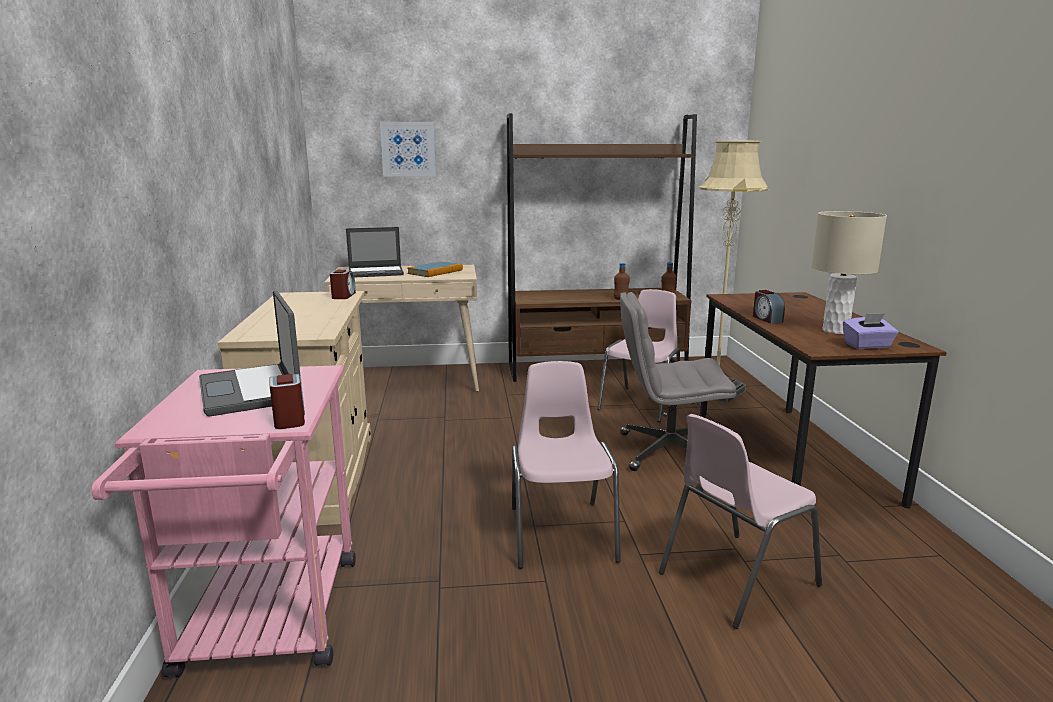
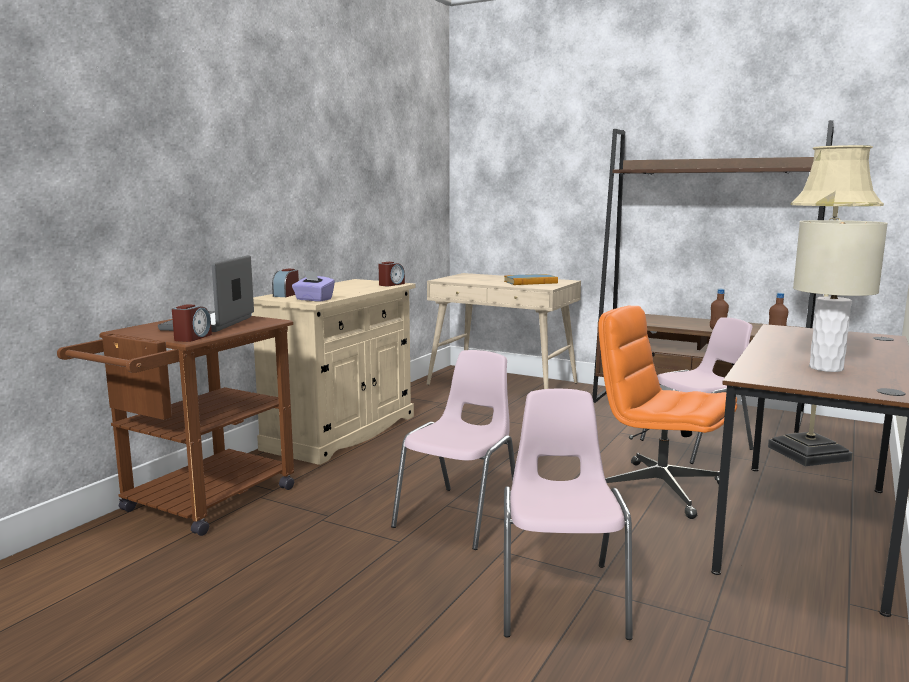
camera: 35 degrees right, 5 degrees down
pink cart [91,365,356,677] -> brown cart [57,316,294,536]
laptop [346,227,404,277] -> none
picture [380,122,436,177] -> none
grey office chair [620,292,737,471] -> orange office chair [598,306,737,519]
pink chair [659,414,822,629] -> pink chair turned 90 degrees clockwise [504,389,632,640]
alarm clock [753,290,785,323] -> alarm clock moved to [272,269,299,297]
purple tissue box [843,313,898,349] -> purple tissue box moved to [292,271,335,302]

